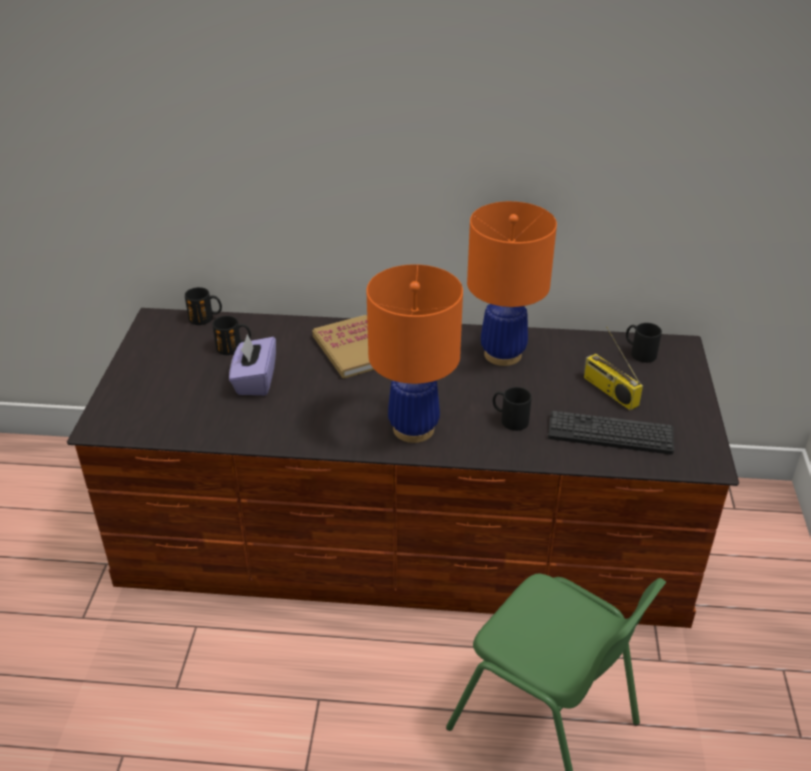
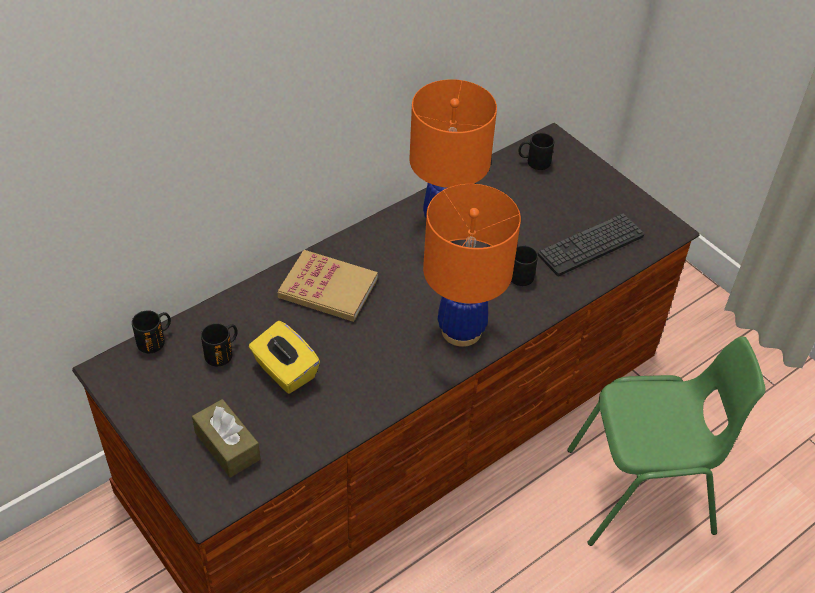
camera: 45 degrees left, 10 degrees up
purple tissue box [229,334,276,395] -> yellow tissue box [249,321,320,394]
radio [583,327,643,410] -> none
none -> brown tissue box [192,399,260,478]

